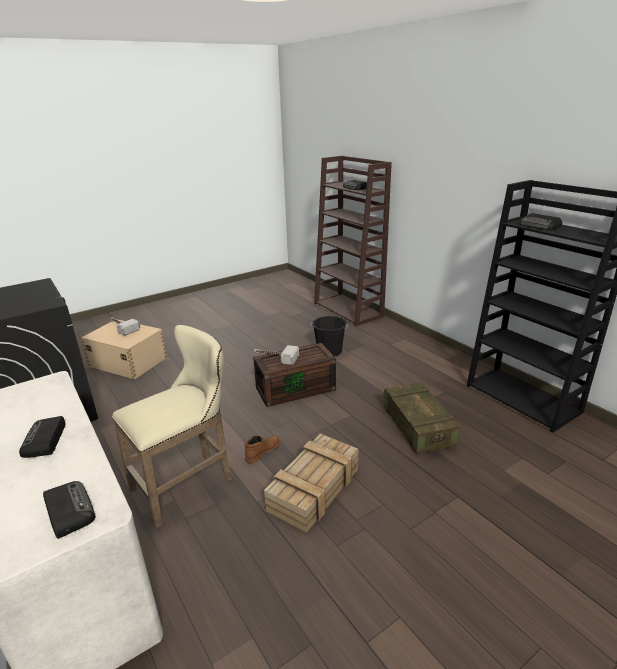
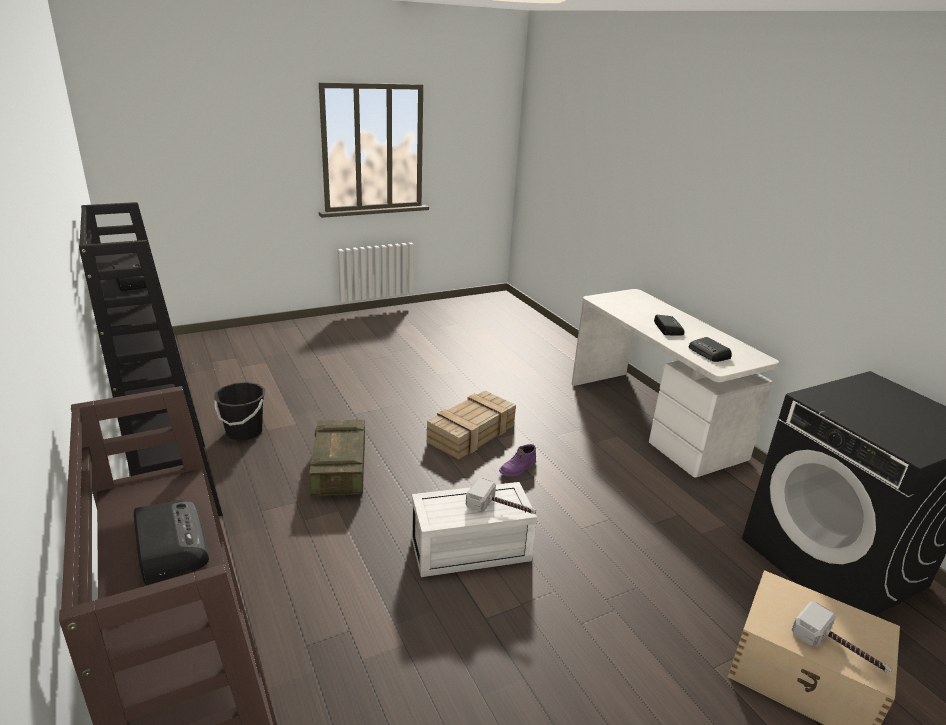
camera: 175 degrees left, 0 degrees up
radio [43,481,96,539] -> radio moved to [689,337,732,362]
beige stool [112,325,232,529] -> none
brown boot [245,435,280,464] -> purple boot [499,444,536,477]
brown storage box [253,343,336,407] -> white storage box [411,482,537,577]
black bucket [312,316,348,356] -> black bucket moved to [214,382,265,441]

